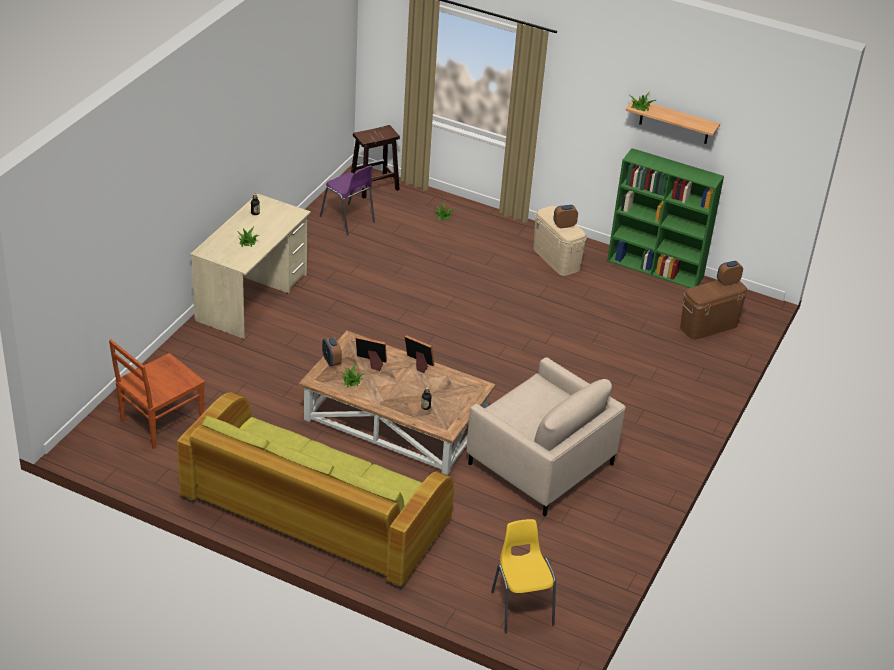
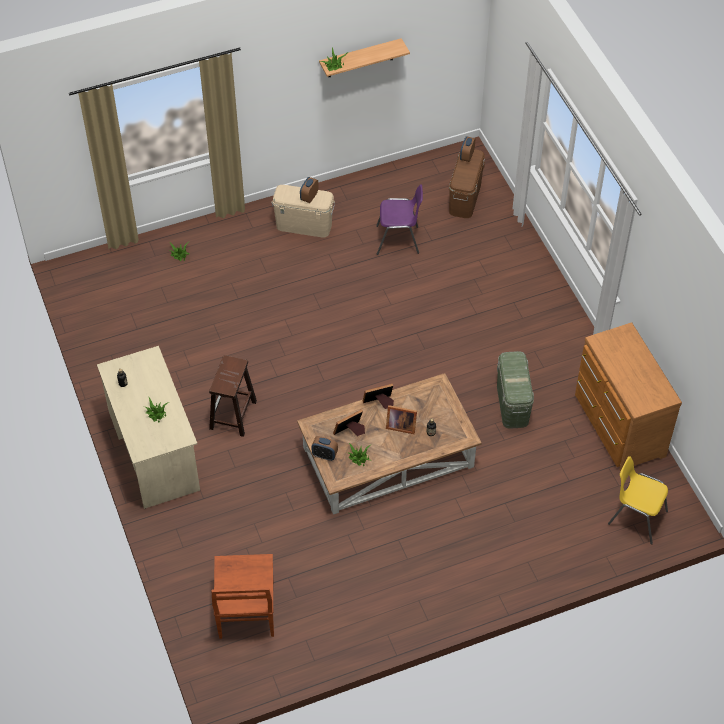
camera: 45 degrees left, 15 degrees up
green sofa [177,392,454,587] -> none
purple chair [320,165,375,235] -> purple chair moved to [376,184,423,255]
brown stool [351,125,400,199] -> brown stool moved to [209,355,257,437]
beige armchair [467,357,626,516] -> green storage box [497,351,534,429]
green bookcase [607,148,724,288] -> none
none -> picture frame [386,405,417,434]
none -> brown dresser [575,322,682,471]

